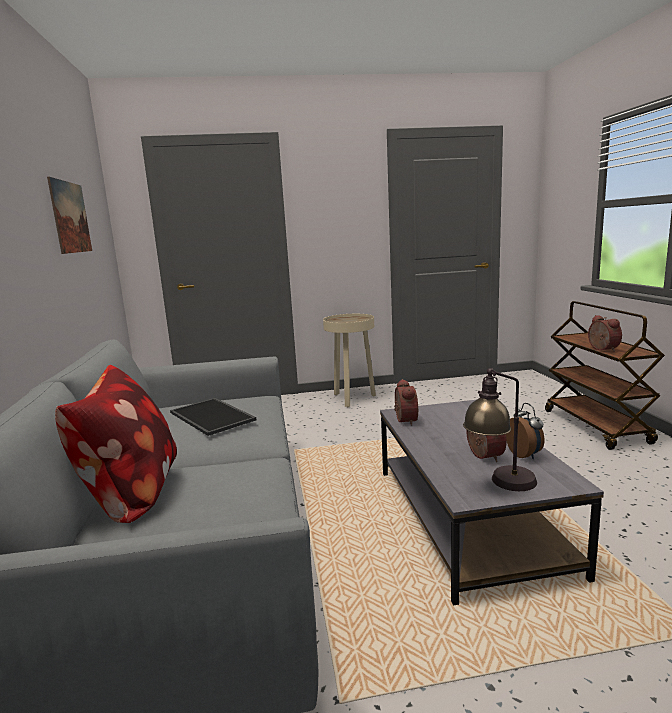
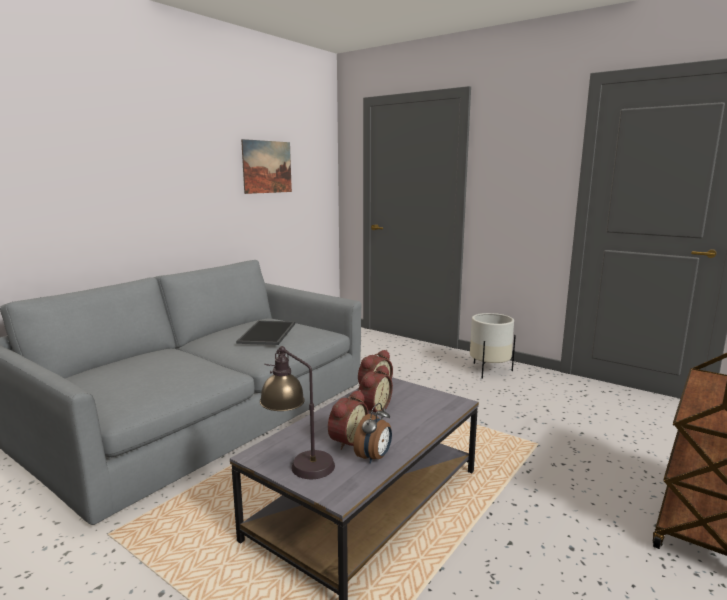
camera: 45 degrees right, 0 degrees up
pillow [55,365,177,523] -> none
beige side table [323,314,376,408] -> white planter [470,313,516,379]
alarm clock [588,315,622,352] -> alarm clock moved to [358,365,393,414]

